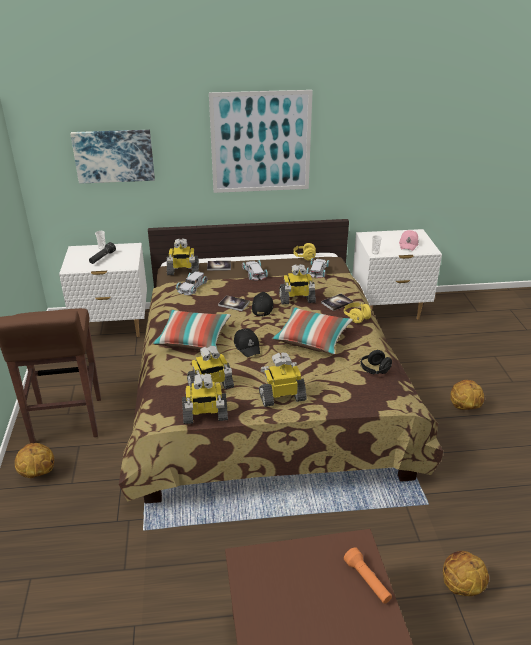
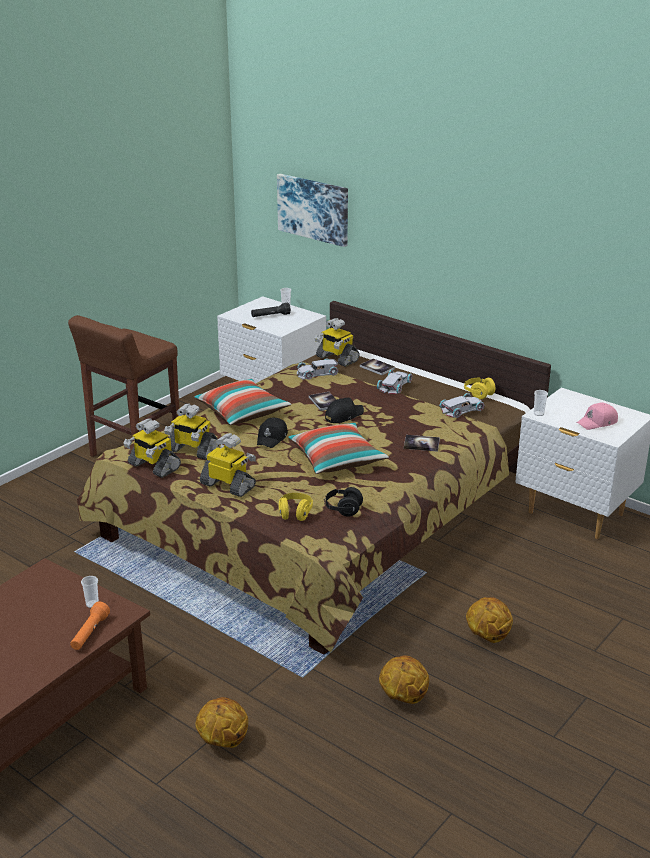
camera: 45 degrees right, 5 degrees down
basketball [15,443,54,478] -> basketball moved to [379,655,429,704]
picture [209,90,313,193] -> none
toy robot [279,264,316,305] -> none
yellow headphones [344,302,372,323] -> yellow headphones moved to [279,493,313,521]
none -> cup [81,576,99,608]

